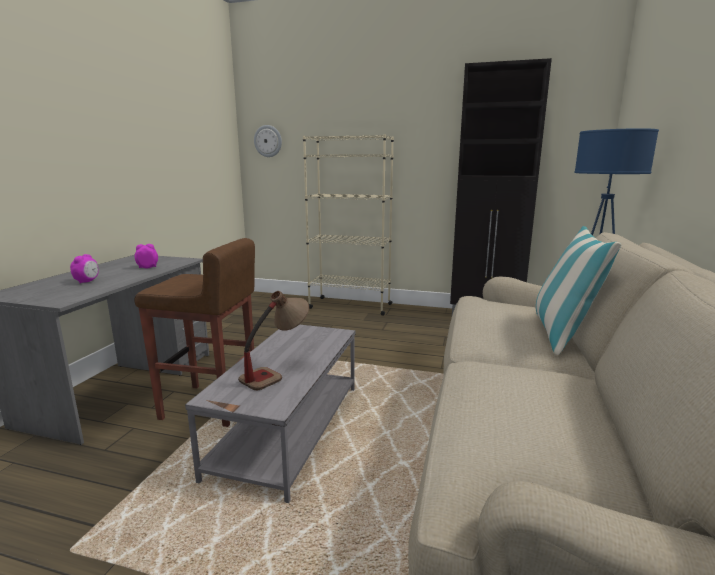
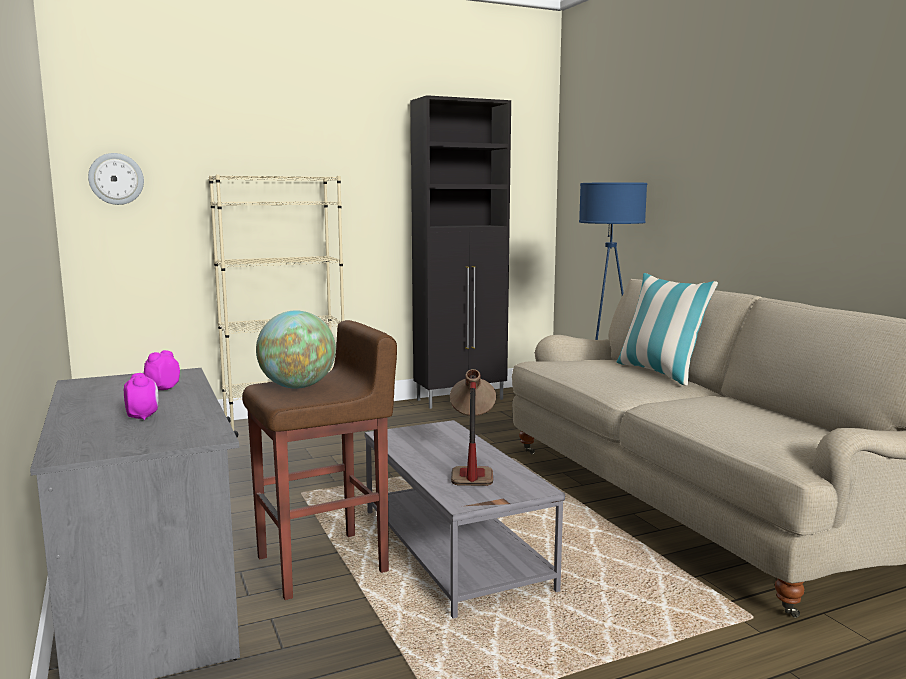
camera: 40 degrees left, 5 degrees down
none -> globe [256,310,336,389]

